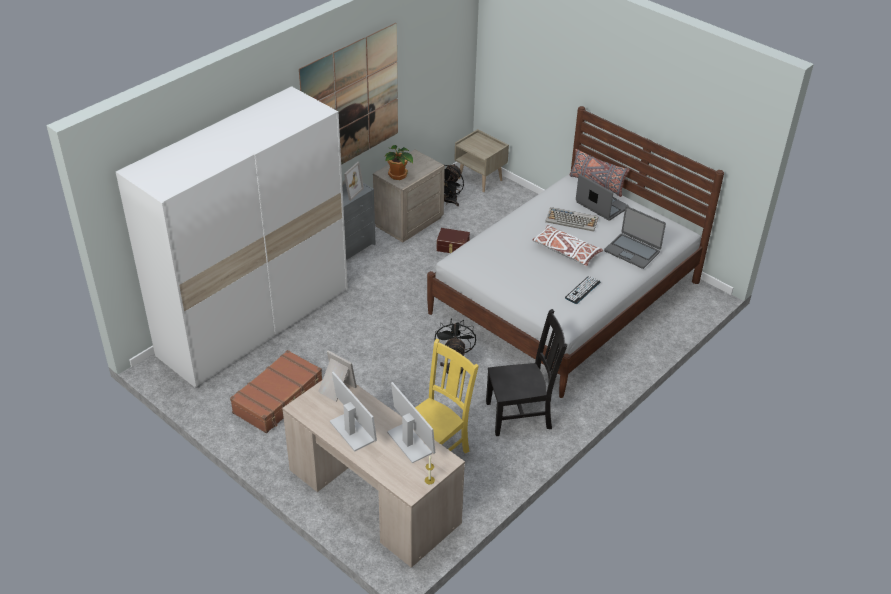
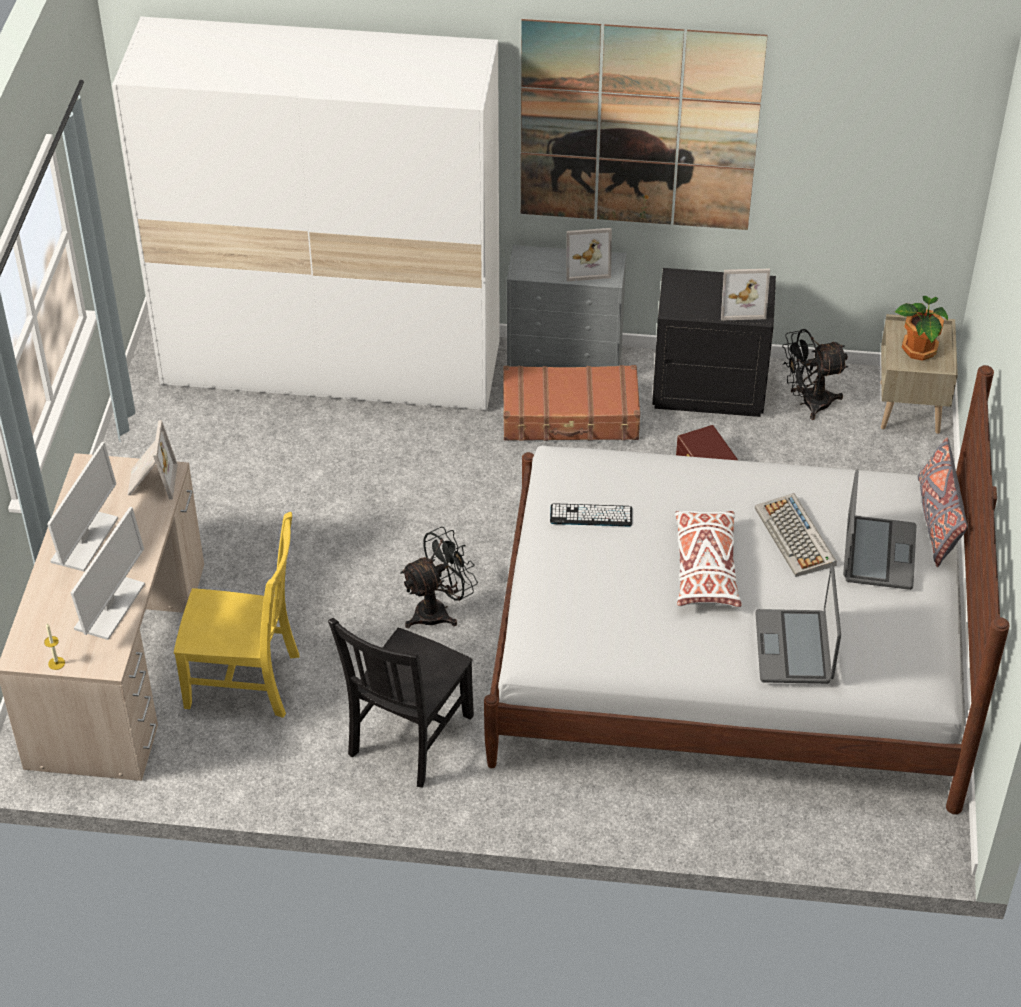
camera: 55 degrees right, 5 degrees up
brown suitcase [230,350,322,433] -> brown suitcase moved to [503,365,640,441]
beige nightstand [373,149,445,243] -> black nightstand [652,268,776,417]
potted plant [384,145,413,180] -> potted plant moved to [895,296,948,361]
black chair [486,309,567,436] -> black chair turned 75 degrees clockwise [328,618,474,788]
keyboard [565,276,600,304] -> keyboard moved to [550,503,632,526]
none -> picture frame [721,268,770,321]

